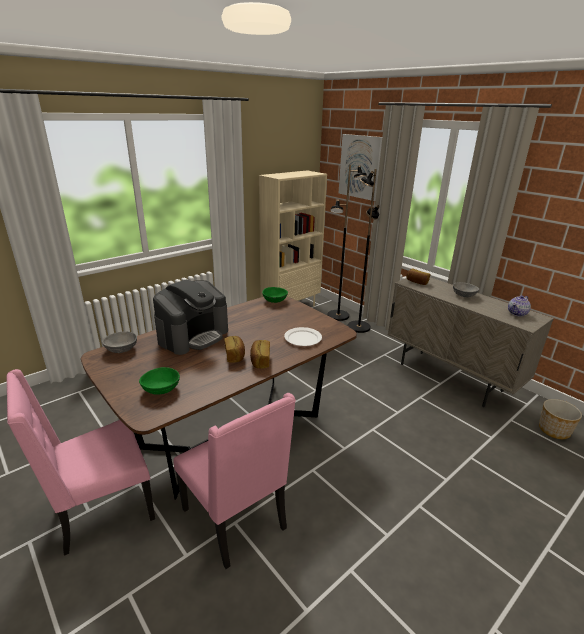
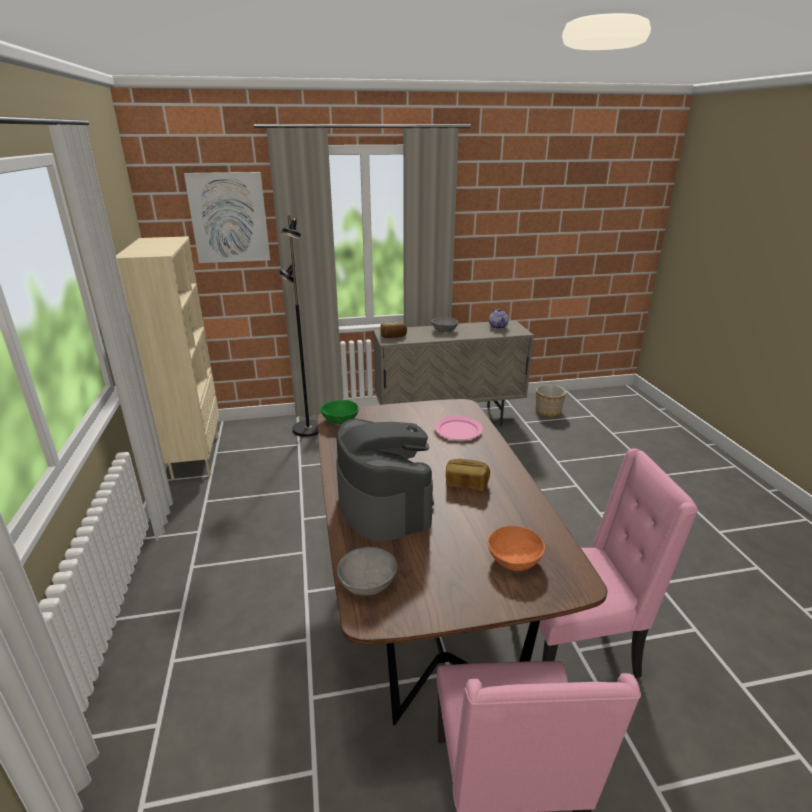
camera: 60 degrees left, 0 degrees up
green bowl [139,367,180,395] -> orange bowl [488,526,545,571]
bread [250,340,270,368] -> none
white plate [284,327,322,346] -> pink plate [435,416,483,440]
black floor lamp [328,165,367,321] -> none

